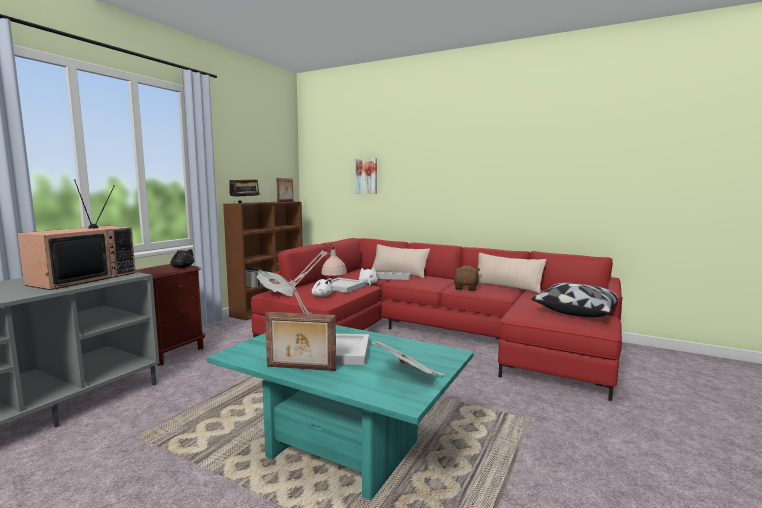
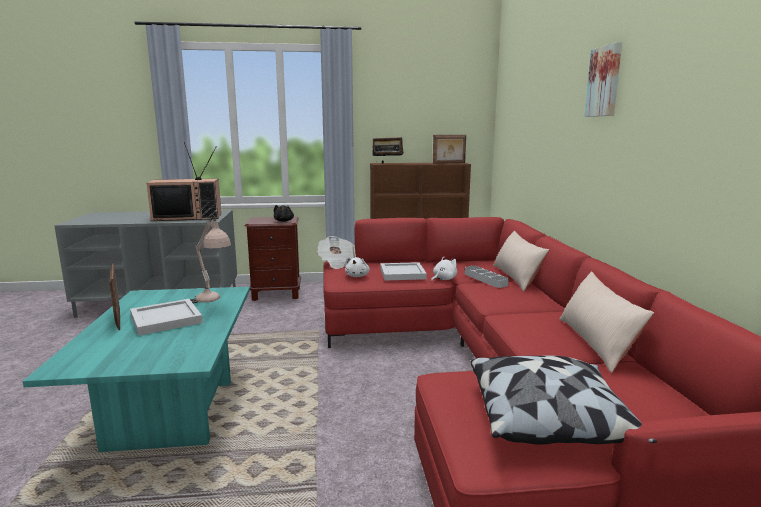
camera: 55 degrees right, 5 degrees up
picture [356,158,377,194] -> picture moved to [584,42,622,117]
newspaper [371,341,445,376] -> none
brown plush toy [454,265,480,291] -> none

